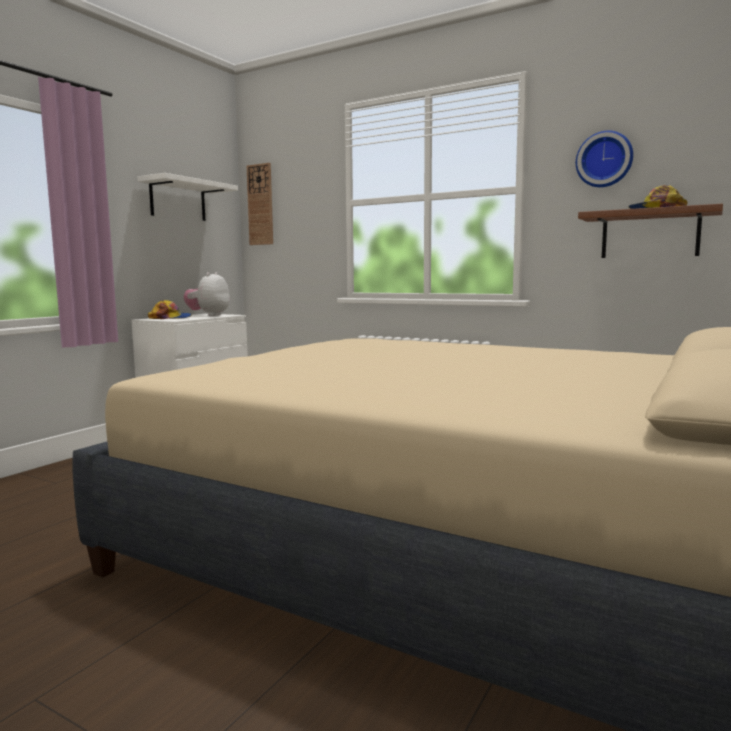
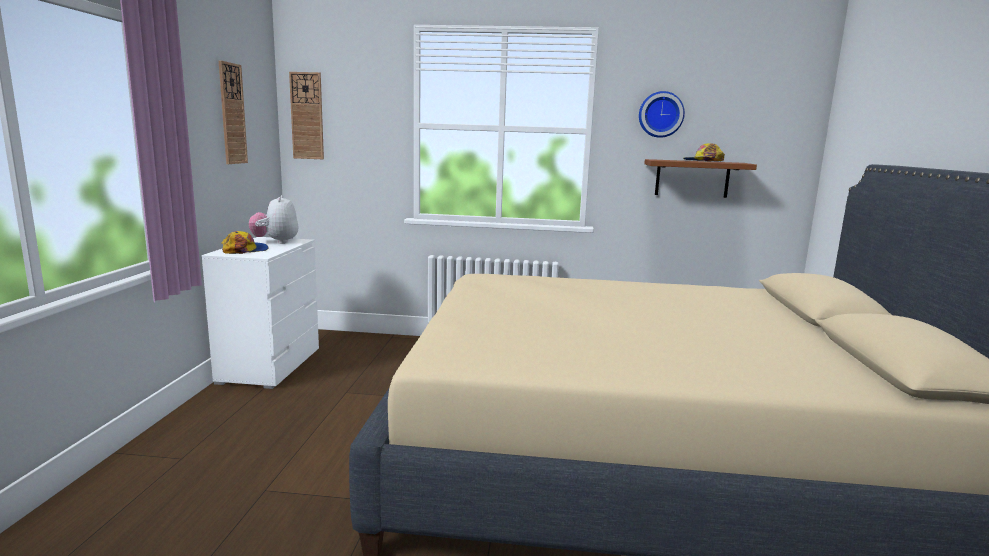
camera: 25 degrees left, 5 degrees up
white shelf [137,173,238,221] -> wall clock [219,60,248,164]

